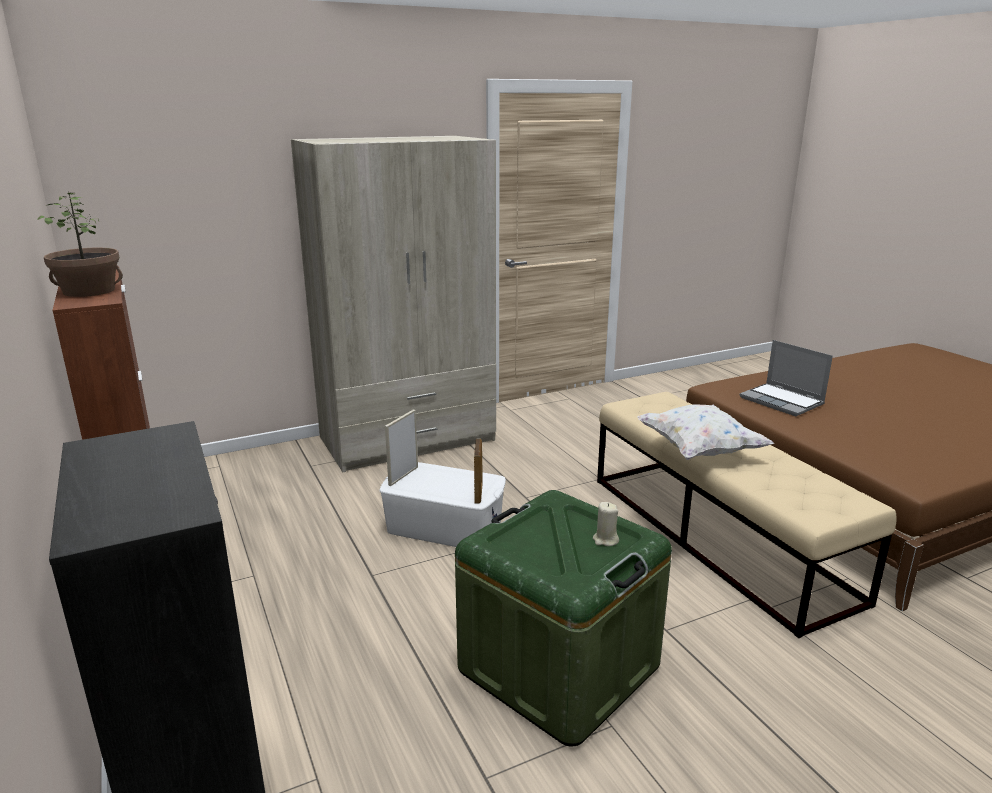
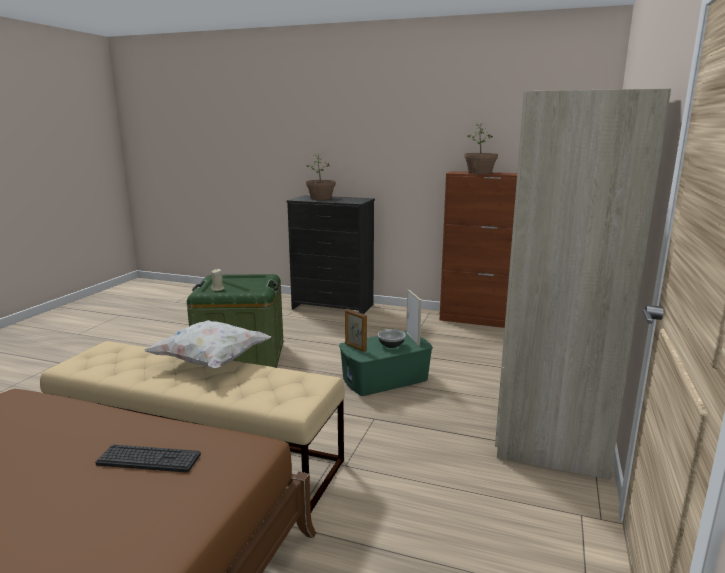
camera: 135 degrees right, 5 degrees down
white storage box [380,462,506,547] -> green storage box [339,331,433,396]
laptop [739,340,833,416] -> keyboard [95,444,201,473]
none -> potted plant [306,153,336,200]
none -> bowl [378,329,406,348]

